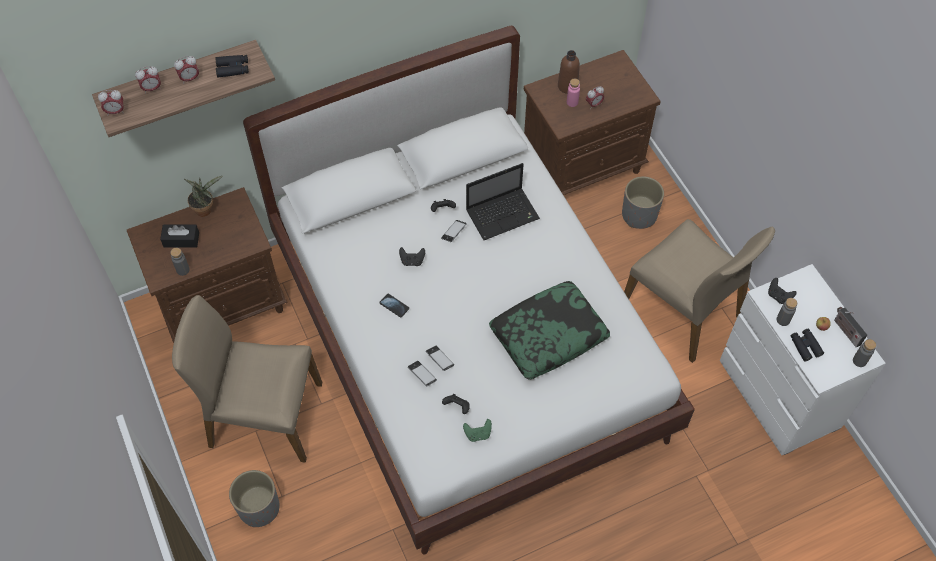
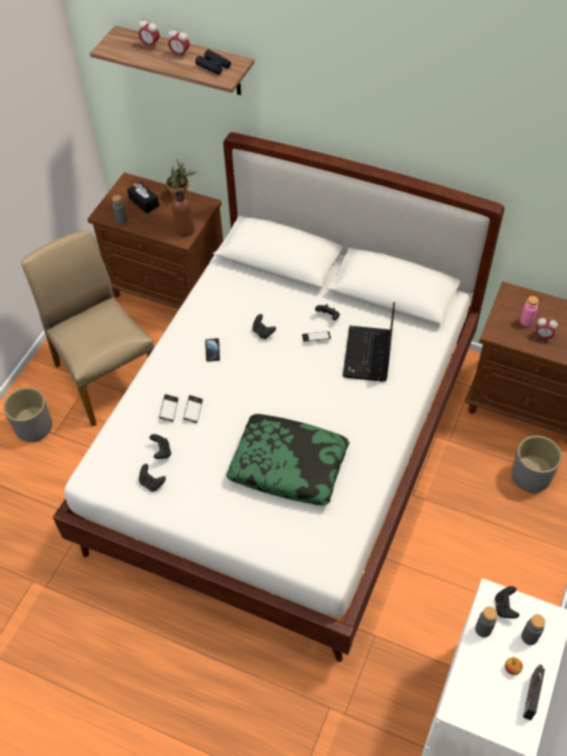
camera: 50 degrees right, 5 degrees down
alarm clock [98,90,124,116] -> none
green game controller [463,419,492,442] -> black game controller [139,464,166,492]
laptop [466,163,540,240] -> laptop turned 75 degrees clockwise [343,302,395,382]
brown bottle [558,50,580,94] -> brown bottle moved to [172,191,195,237]
beige chair [624,219,775,363] -> none
black binoculars [790,329,824,361] -> none
grey bottle [853,339,876,367] -> grey bottle moved to [521,614,545,645]

